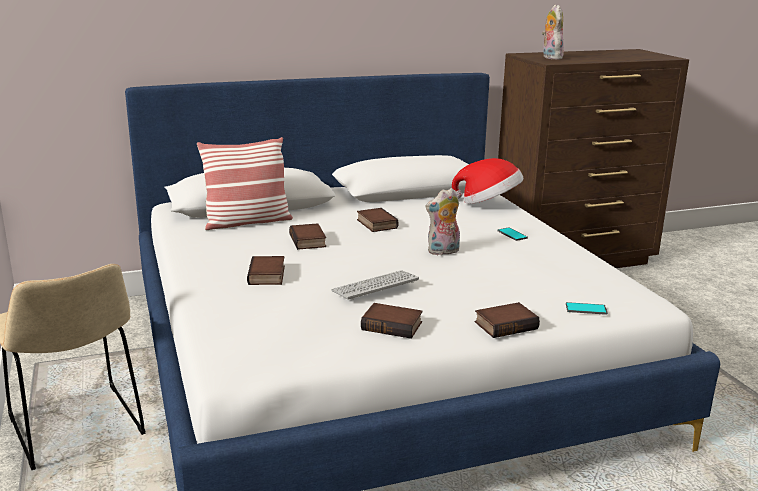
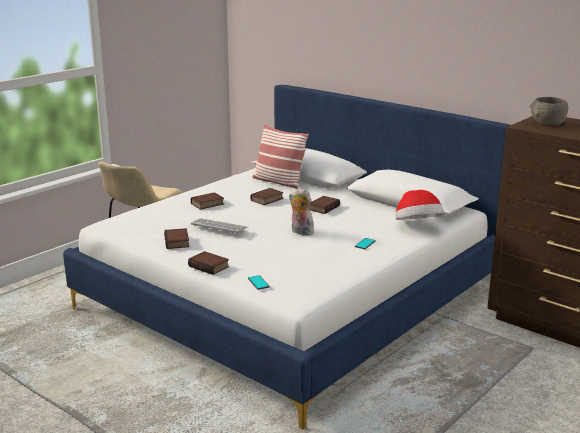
camera: 60 degrees right, 0 degrees up
plush toy [542,5,564,60] -> grey bowl [530,97,568,125]

